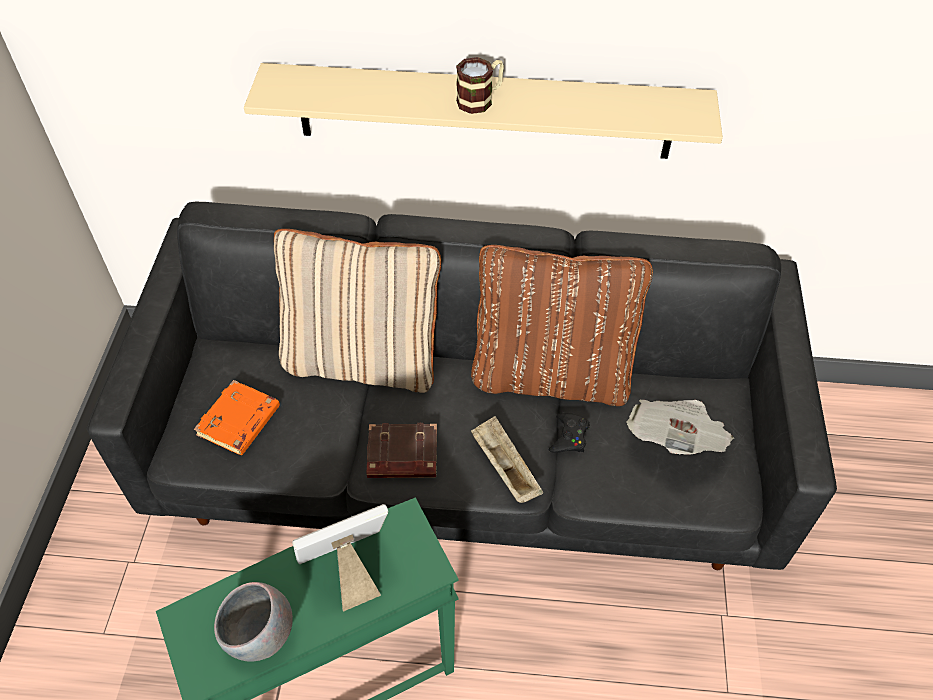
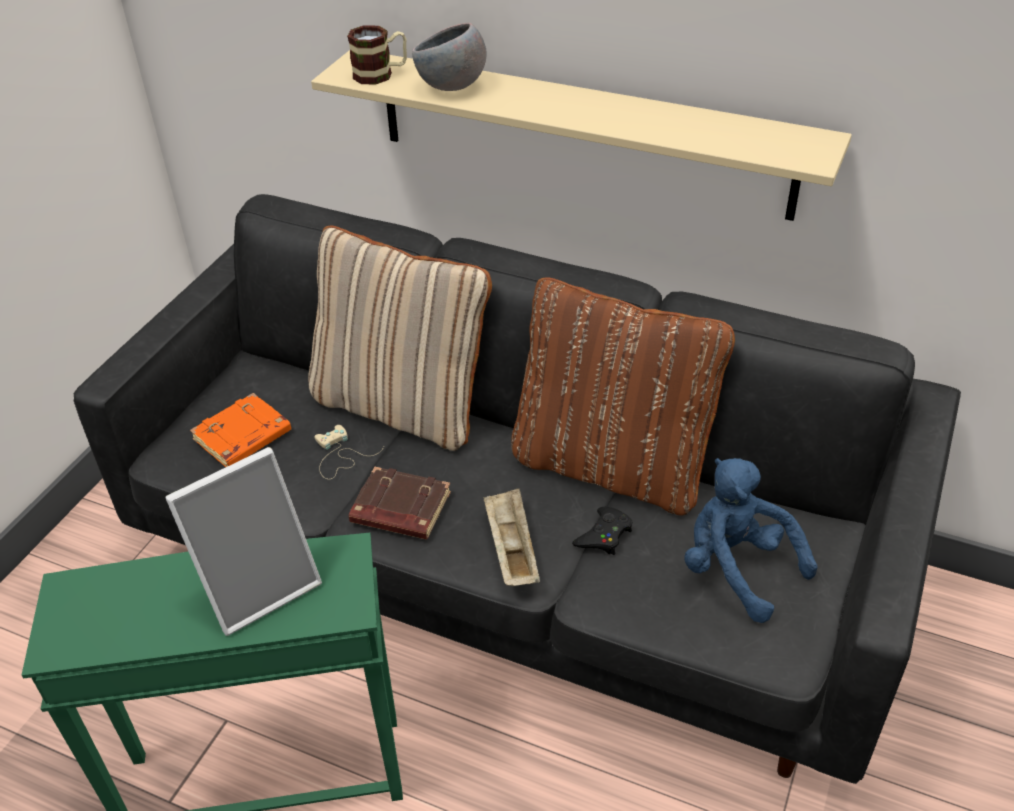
camera: 20 degrees right, 10 degrees down
grey bowl [214,582,293,662] -> grey bowl moved to [412,23,486,91]
picture frame [292,504,388,612] -> picture frame turned 150 degrees clockwise [165,447,322,636]
mug [456,57,504,114] -> mug moved to [347,25,407,85]
newspaper [627,400,734,455] -> blue plush toy [684,458,817,623]
none -> beige game controller [314,425,384,479]

